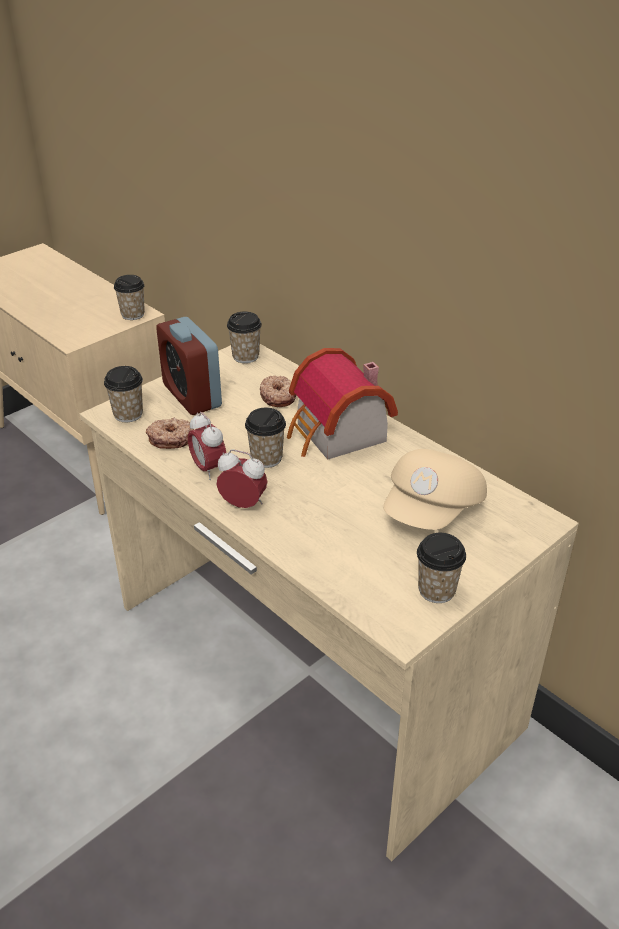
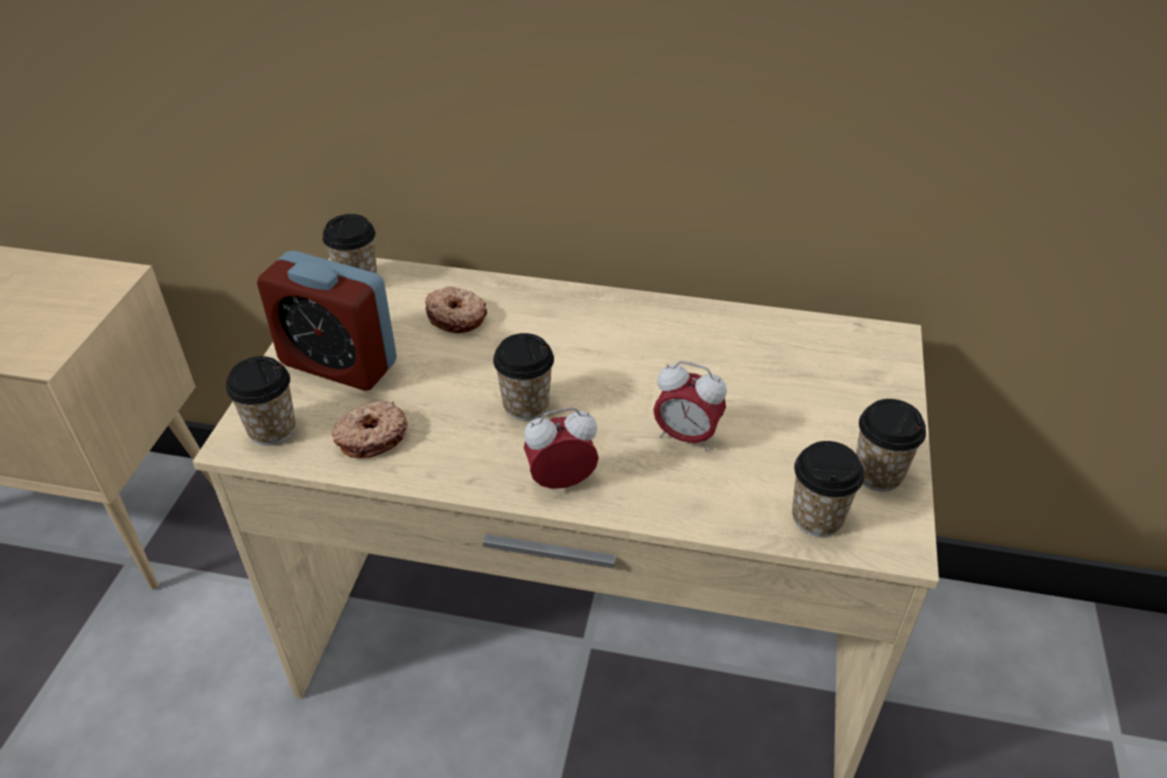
camera: 35 degrees left, 5 degrees up
cup [114,275,145,320] -> cup moved to [792,441,864,537]
alarm clock [188,412,226,480] -> alarm clock moved to [653,361,727,451]
toy house [287,348,398,460] -> none
beige cap [383,449,487,530] -> none

